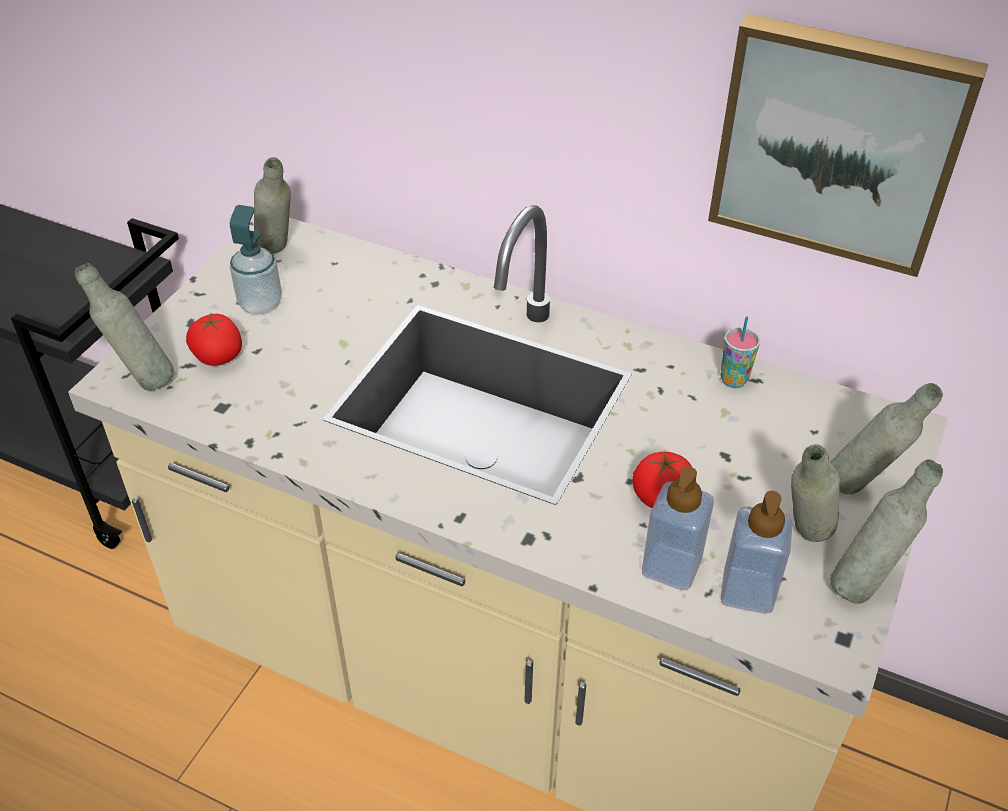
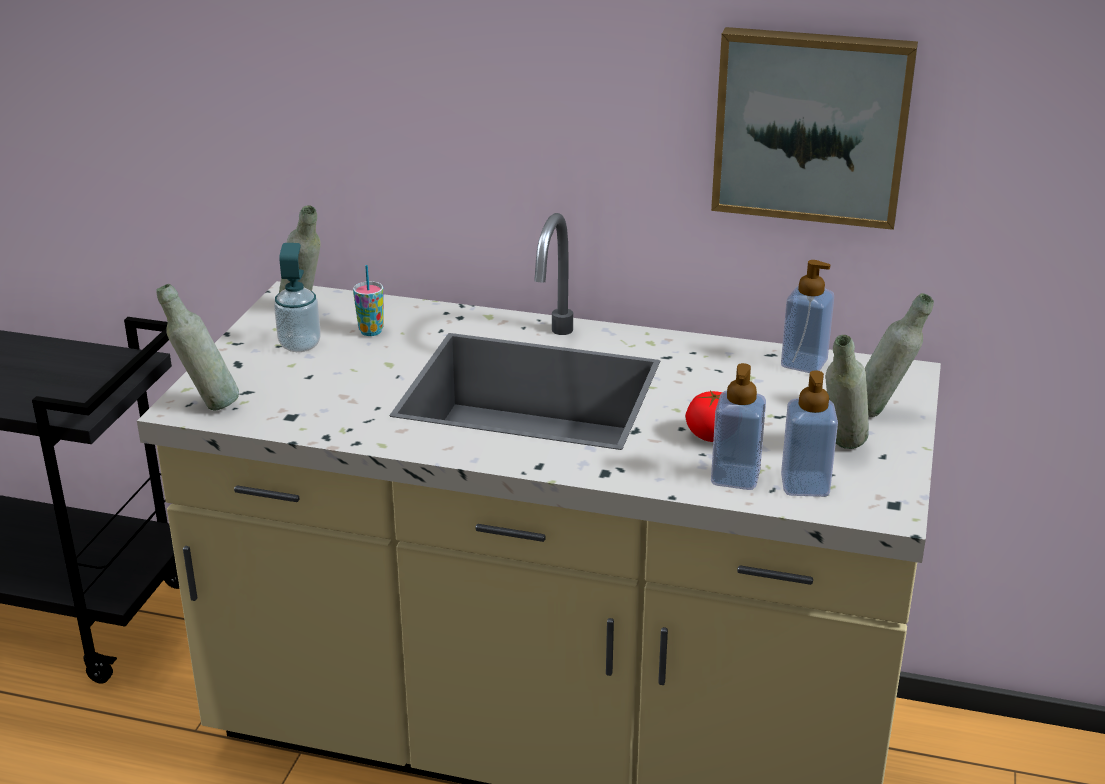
camera: 10 degrees left, 15 degrees down
tomato [186,314,242,366] -> none
cup [720,316,760,388] -> cup moved to [353,265,383,336]
grey bottle [830,459,943,604] -> none
none -> soap dispenser [781,260,834,373]

